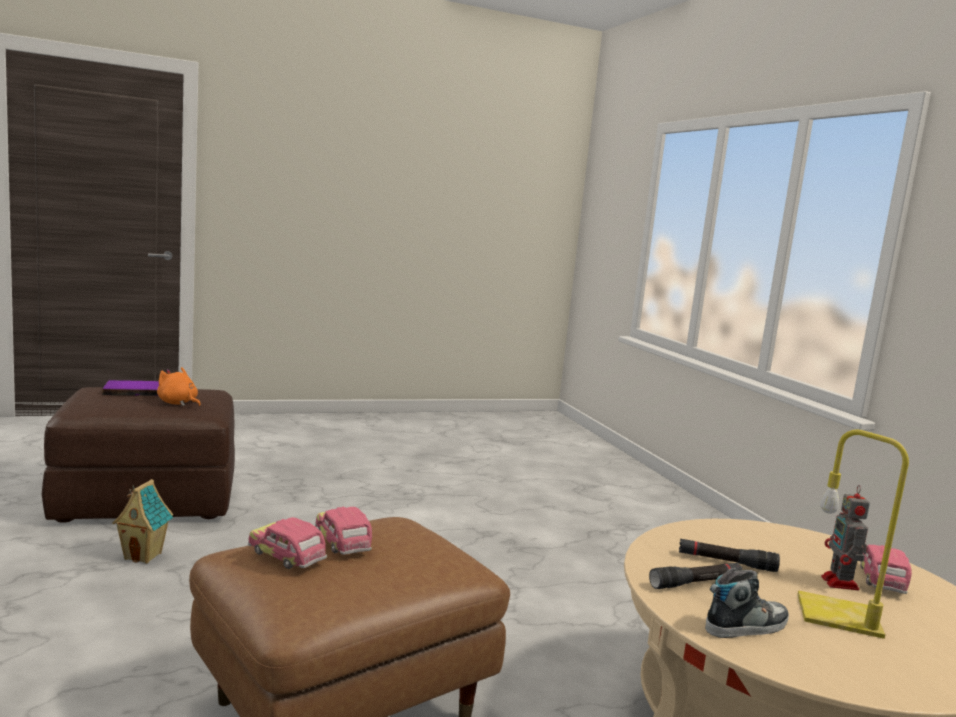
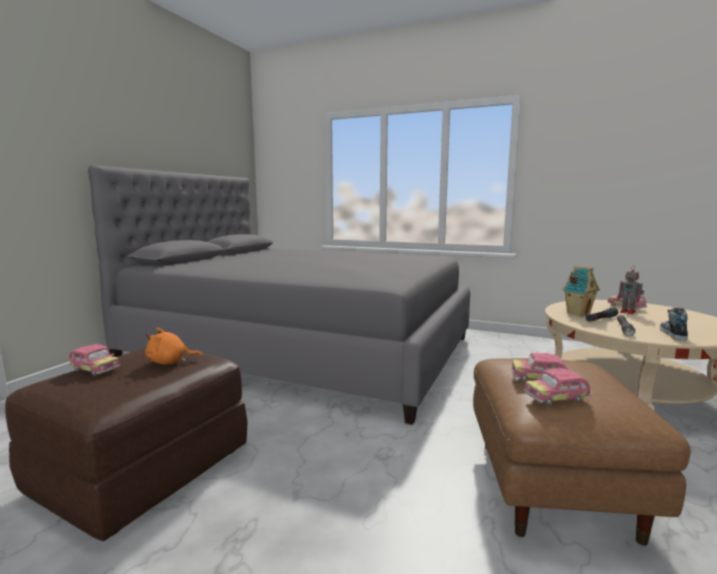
camera: 45 degrees left, 0 degrees up
purple book [102,380,159,396] -> toy car [69,344,120,376]
toy house [112,479,173,564] -> toy house moved to [563,266,600,316]
yellow table lamp [798,430,909,639] -> none
none -> grey bed [88,165,470,425]

